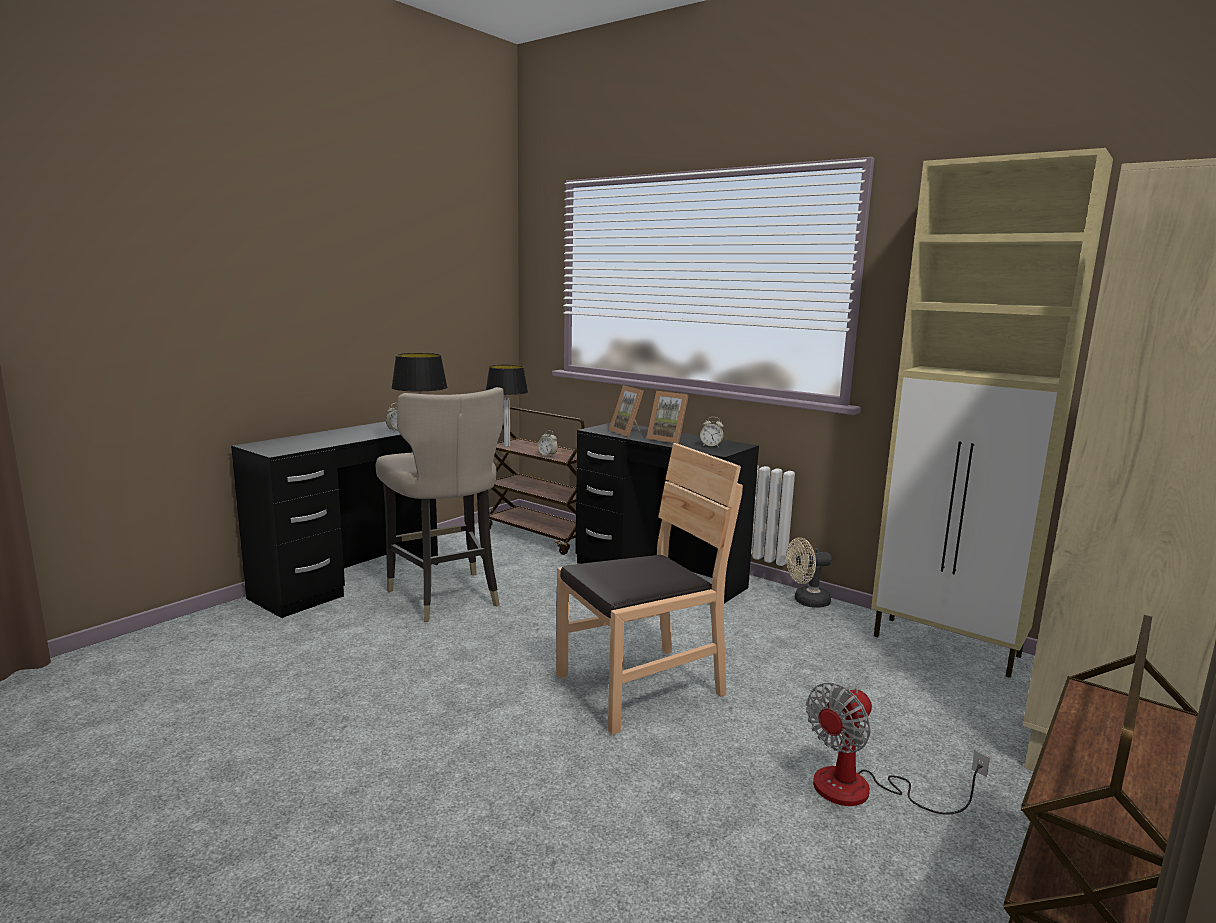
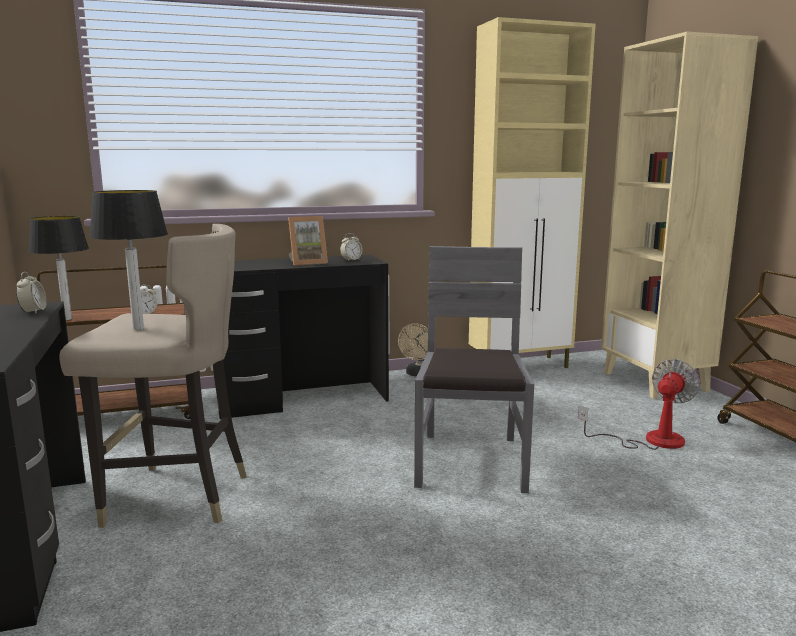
camera: 55 degrees left, 0 degrees up
brown chair [556,443,743,735] -> grey chair [414,246,534,493]
picture frame [609,385,644,437] -> none
fan [806,683,990,815] -> fan turned 135 degrees counterclockwise [578,359,700,450]

